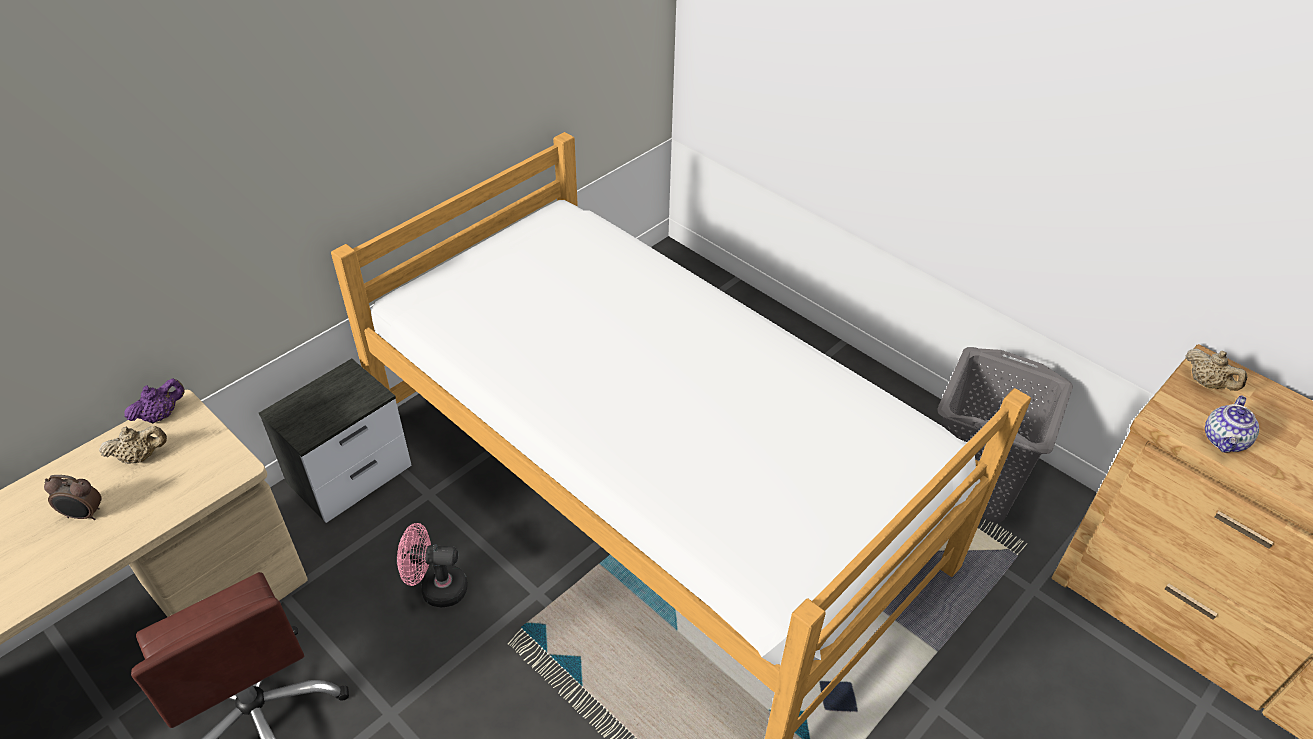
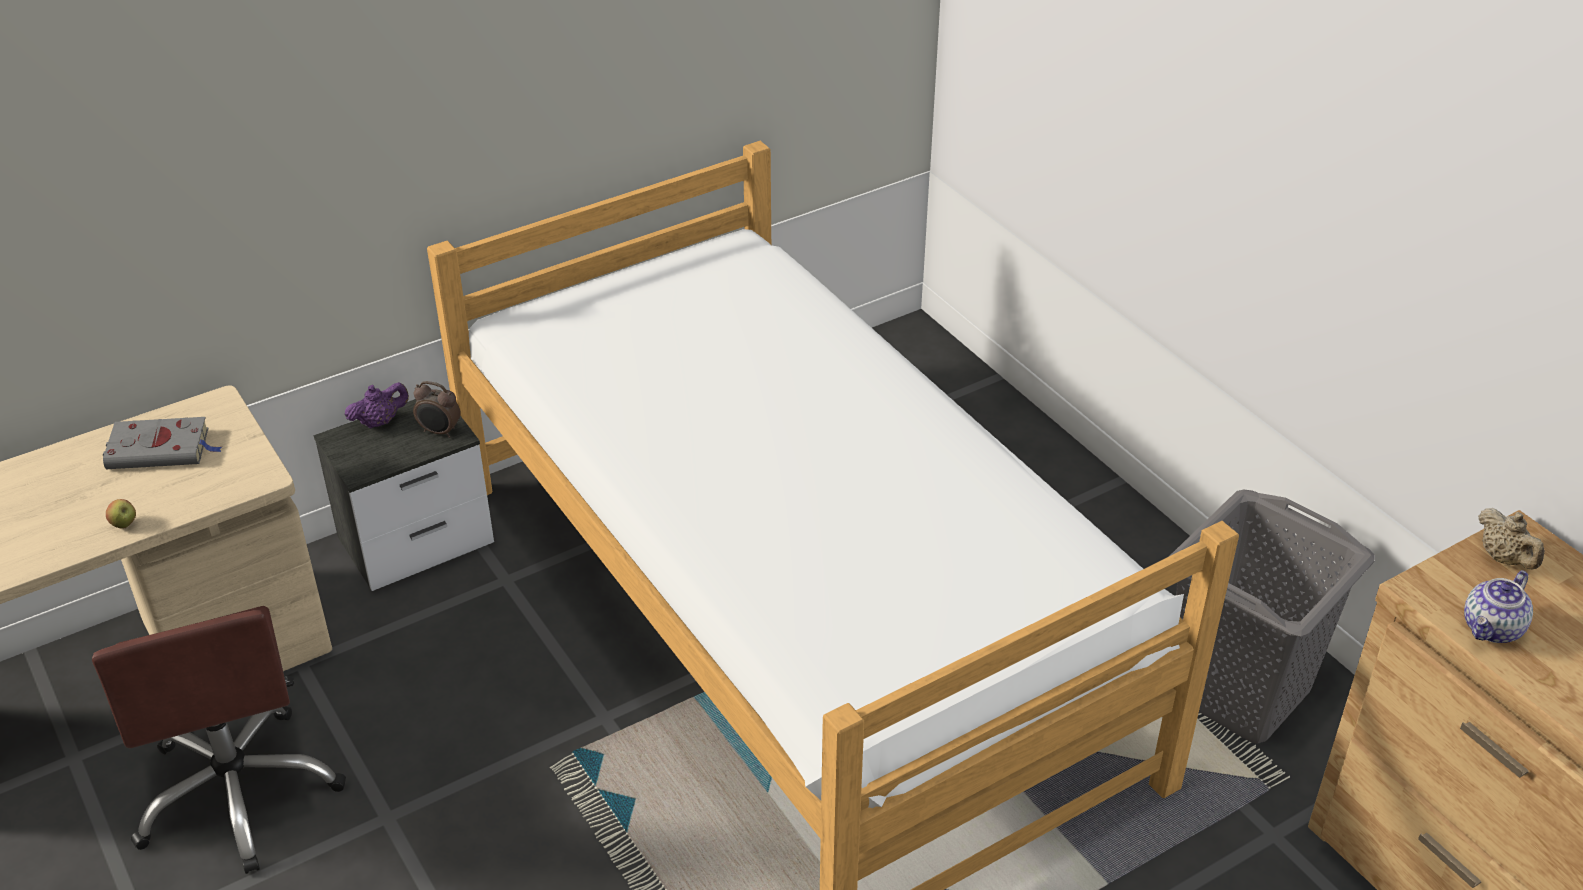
camera: 15 degrees right, 5 degrees down
alarm clock [44,475,102,520] -> alarm clock moved to [413,381,461,438]
beige teapot [99,426,167,464] -> grey book [103,417,222,469]
purple teapot [124,378,185,424] -> purple teapot moved to [345,382,409,429]
pink fan [397,523,468,607] -> none
none -> apple [106,499,136,528]

